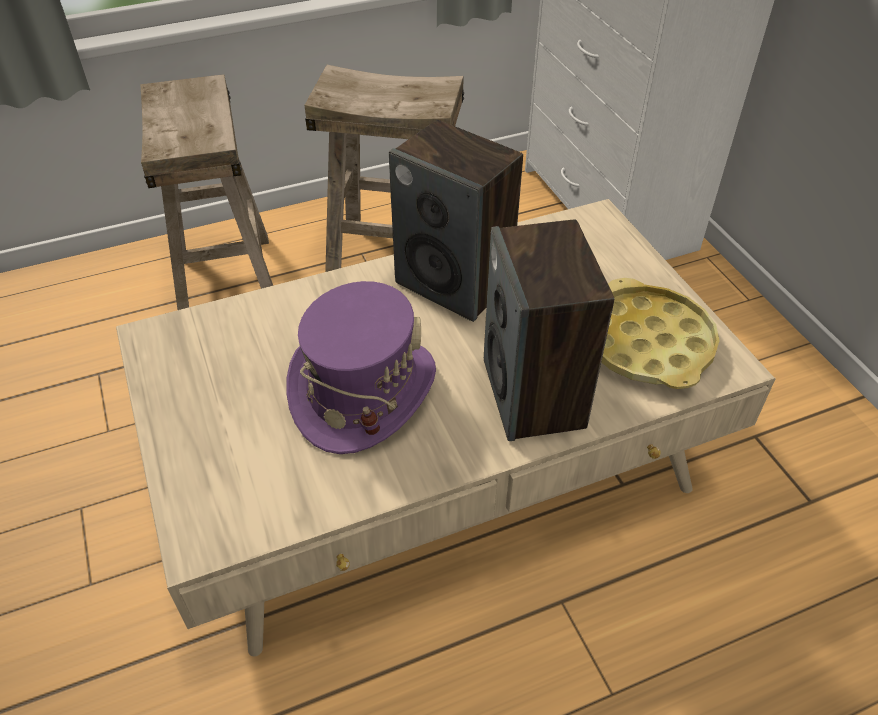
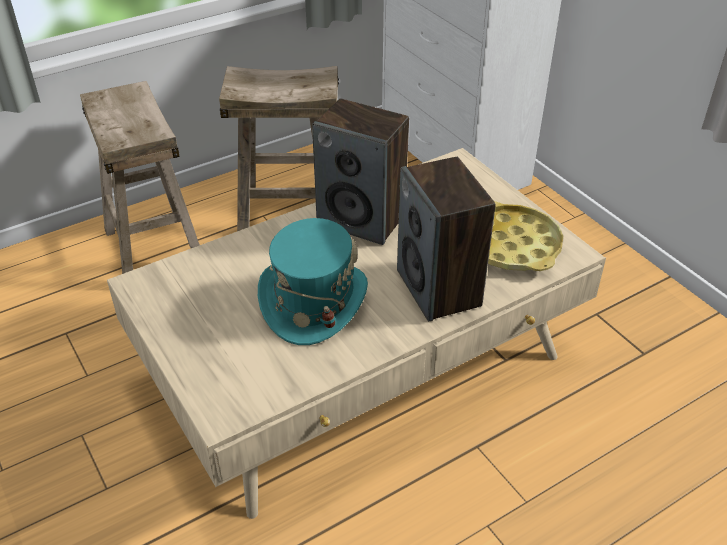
camera: 10 degrees left, 5 degrees down
purple hat [286,281,436,454] -> turquoise hat [258,218,368,345]

